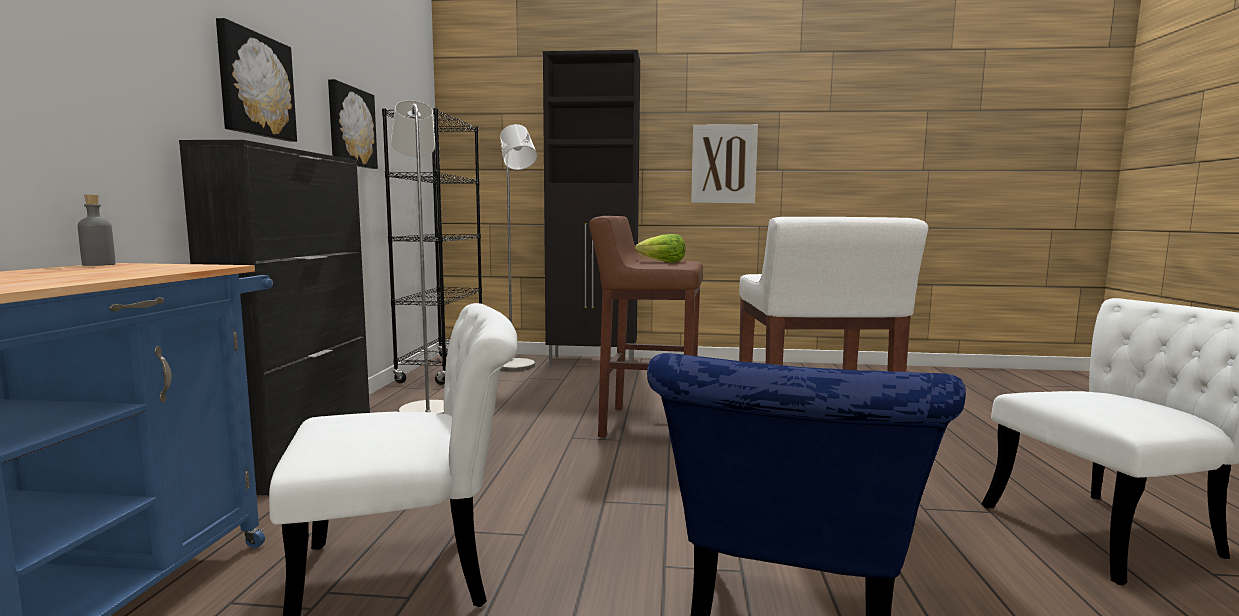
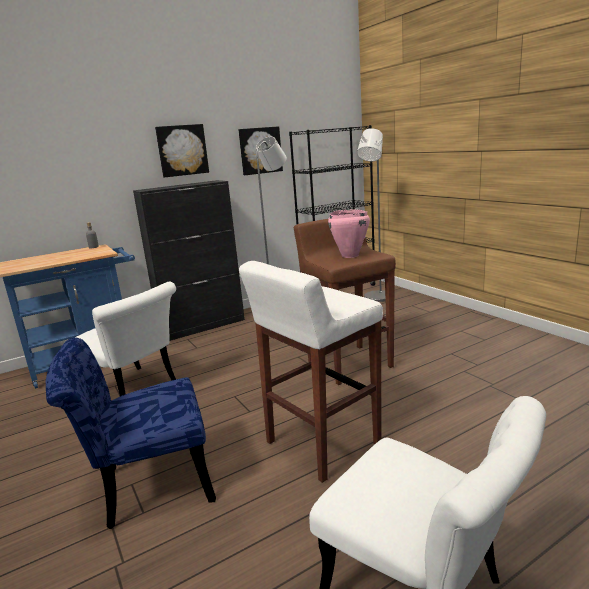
camera: 55 degrees right, 10 degrees up
black cabinet [543,50,640,364] -> none
lettuce [635,234,685,263] -> pink cooking pot [328,209,370,258]
picture [691,124,758,203] -> none

